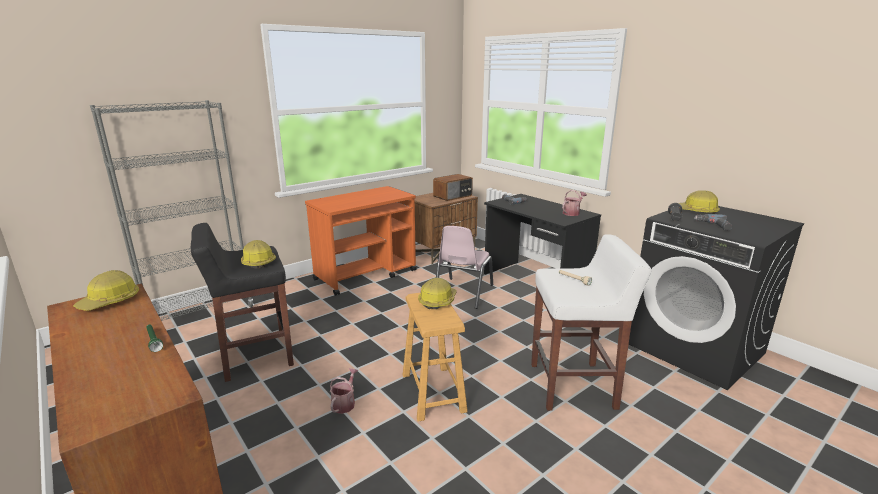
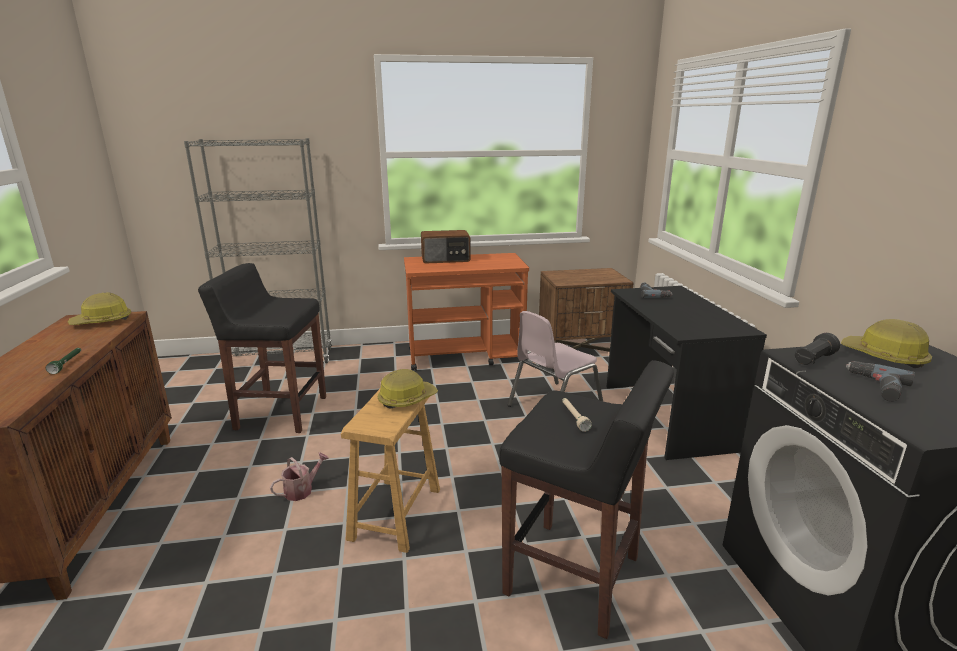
camera: 30 degrees right, 0 degrees up
hard hat [241,240,276,269] -> none
radio [433,174,473,201] -> radio moved to [421,230,471,264]
white stool [531,234,652,411] -> black stool [499,360,674,639]
watering can [562,190,587,216] -> none

